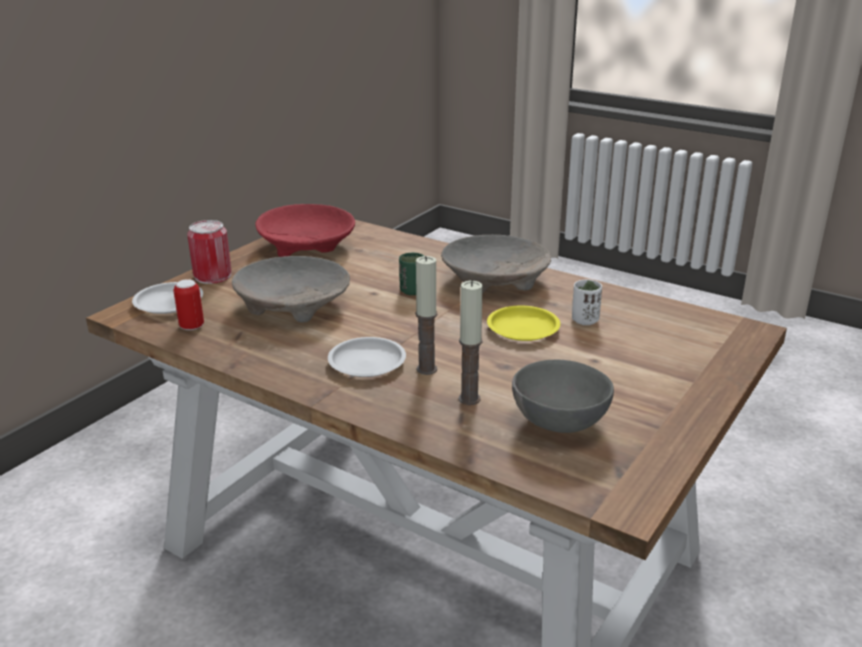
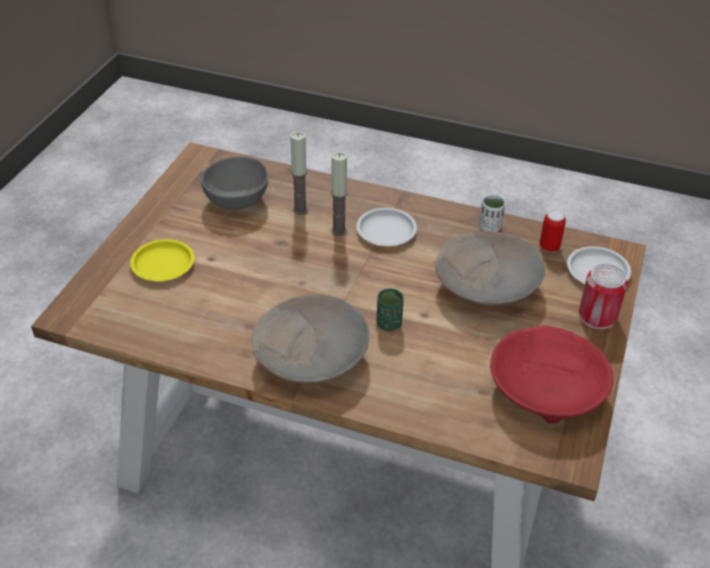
camera: 165 degrees right, 15 degrees up
yellow plate [487,306,560,341] -> yellow plate moved to [130,239,194,281]
white cup [572,279,602,325] -> white cup moved to [479,194,506,232]

